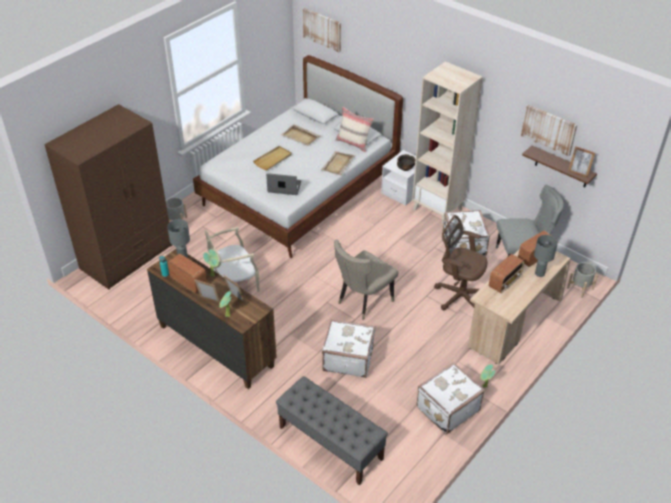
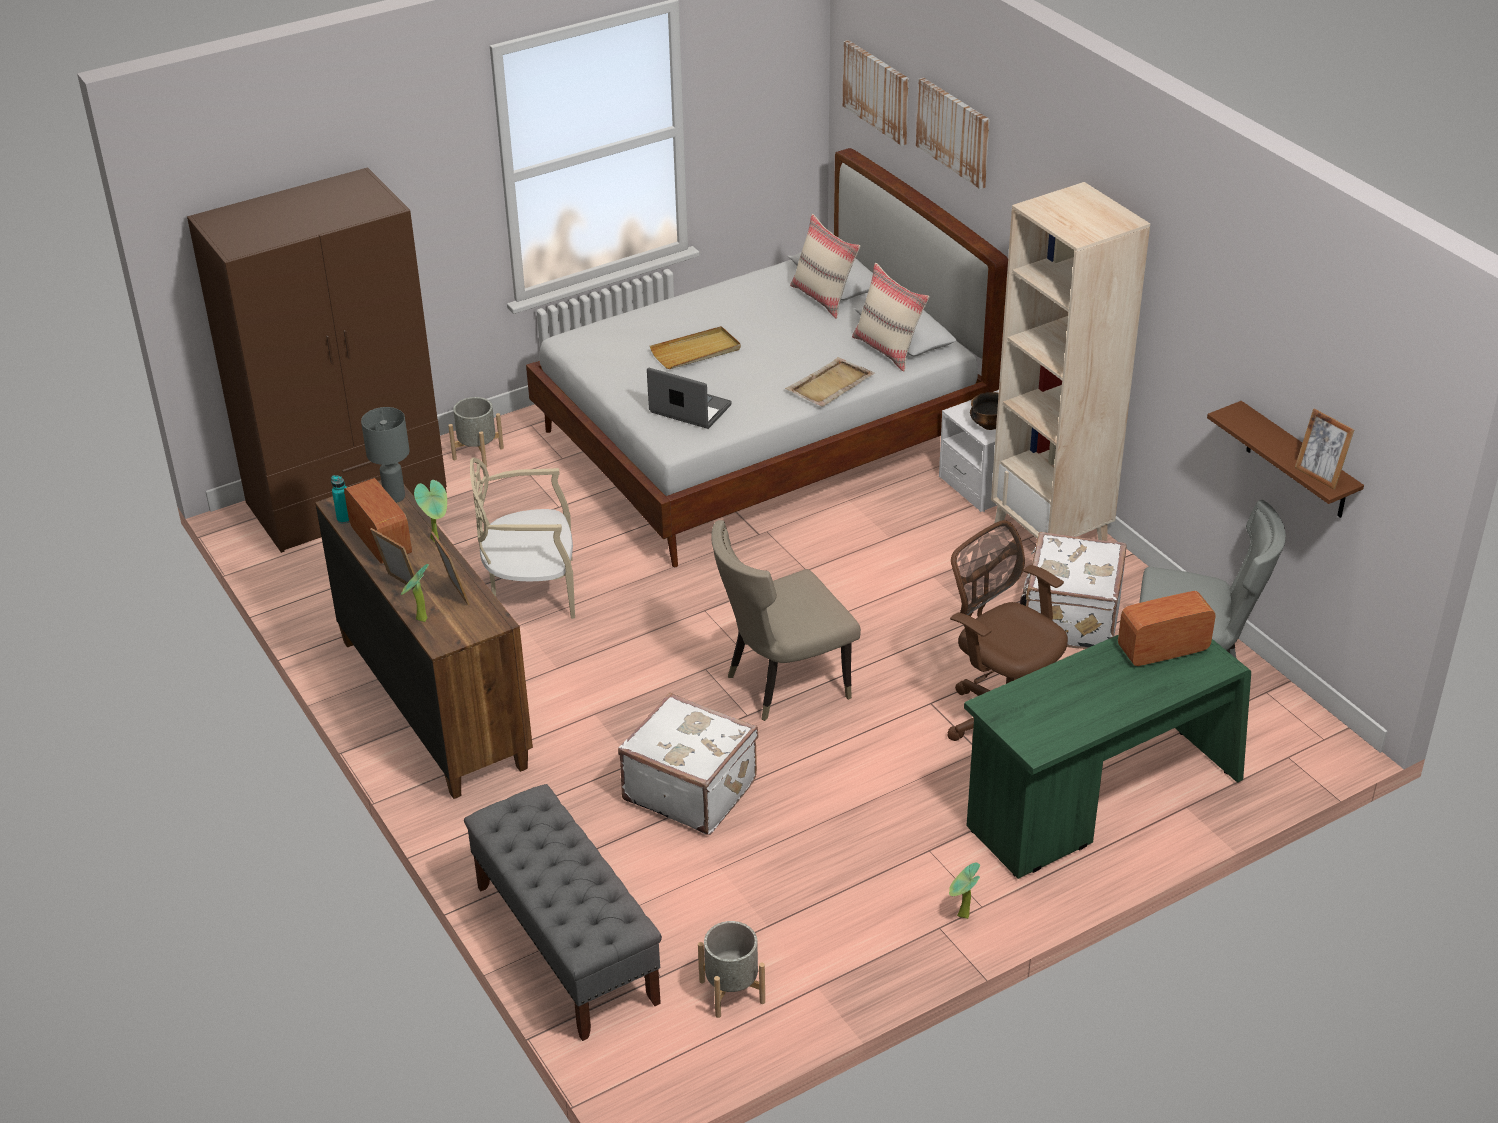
camera: 20 degrees right, 5 degrees down
beige tray [281,124,320,146] -> none
white suitcase [416,362,485,434] -> none
beige desk [468,250,571,365] -> green desk [964,635,1251,879]
radio [489,254,524,293] -> none
picture [521,105,577,156] -> picture moved to [916,77,990,189]
grey table lamp [534,235,558,277] -> none
grey planter [567,262,598,298] -> grey planter moved to [698,921,765,1018]
none -> beige pillow [790,214,860,319]

